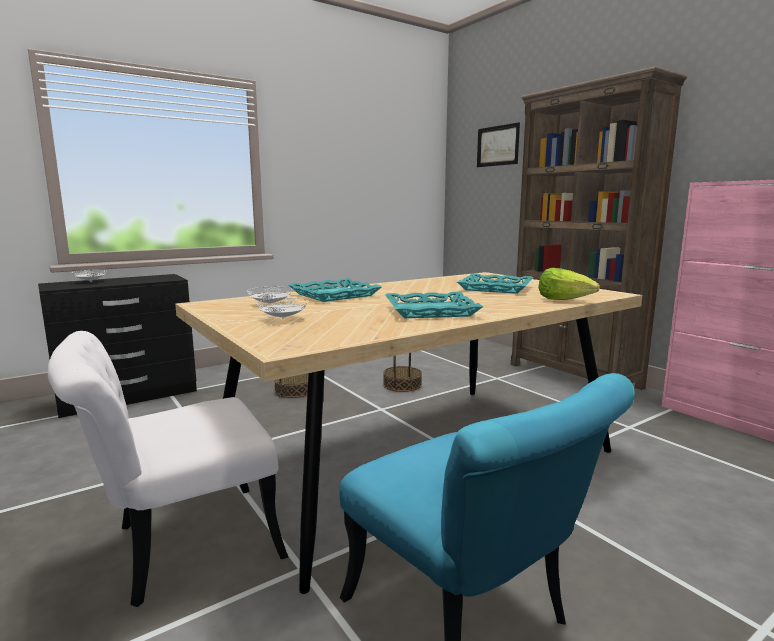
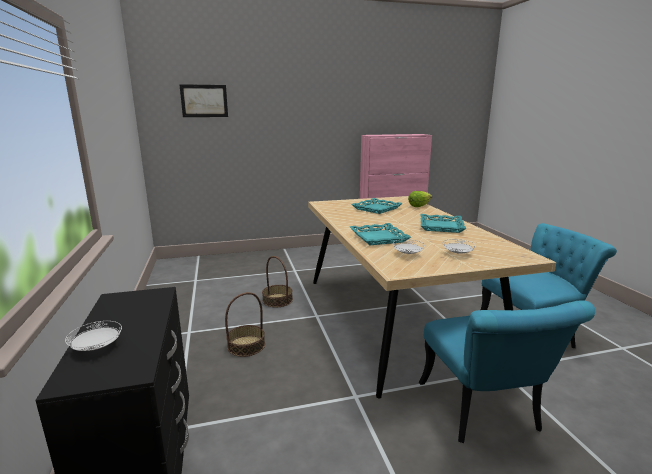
camera: 70 degrees left, 5 degrees up
white chair [48,331,288,607] -> turquoise chair [419,300,595,443]
brown bookcase [511,66,687,390] -> none

